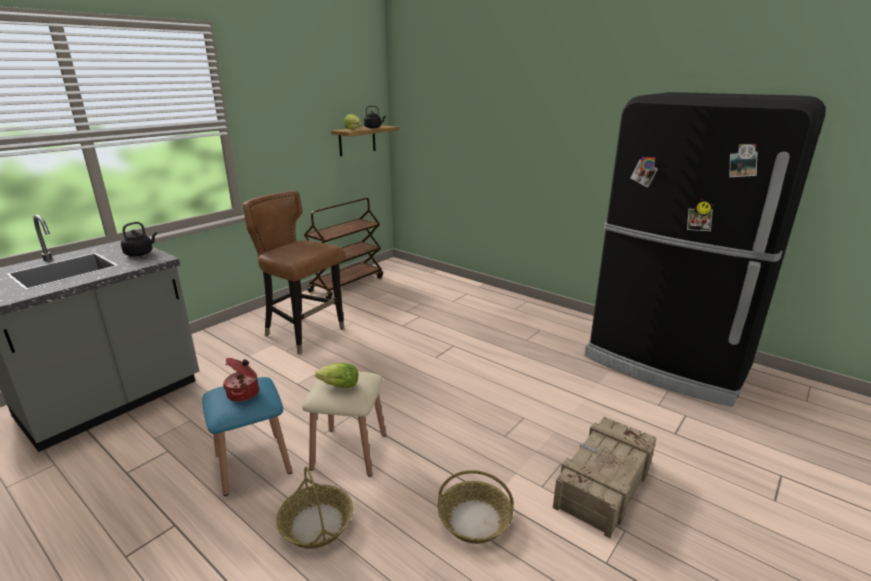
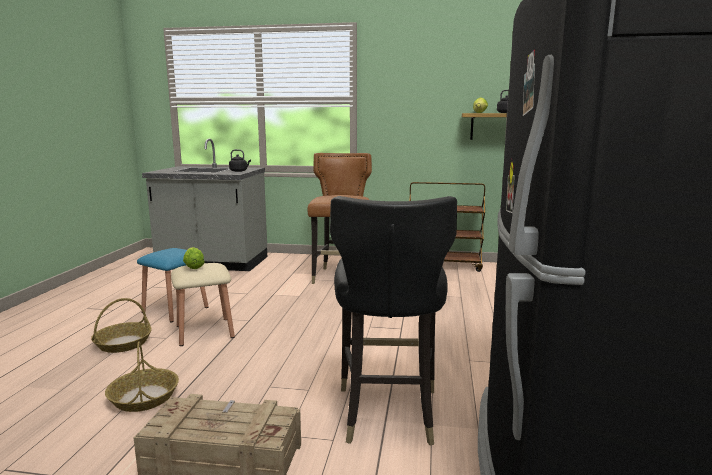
camera: 60 degrees right, 10 degrees down
cooking pot [223,358,259,402] -> none
none -> black chair [330,196,457,445]

